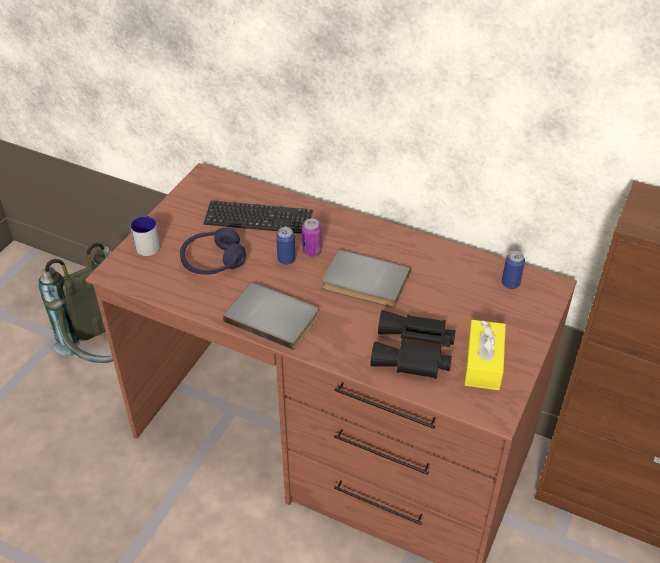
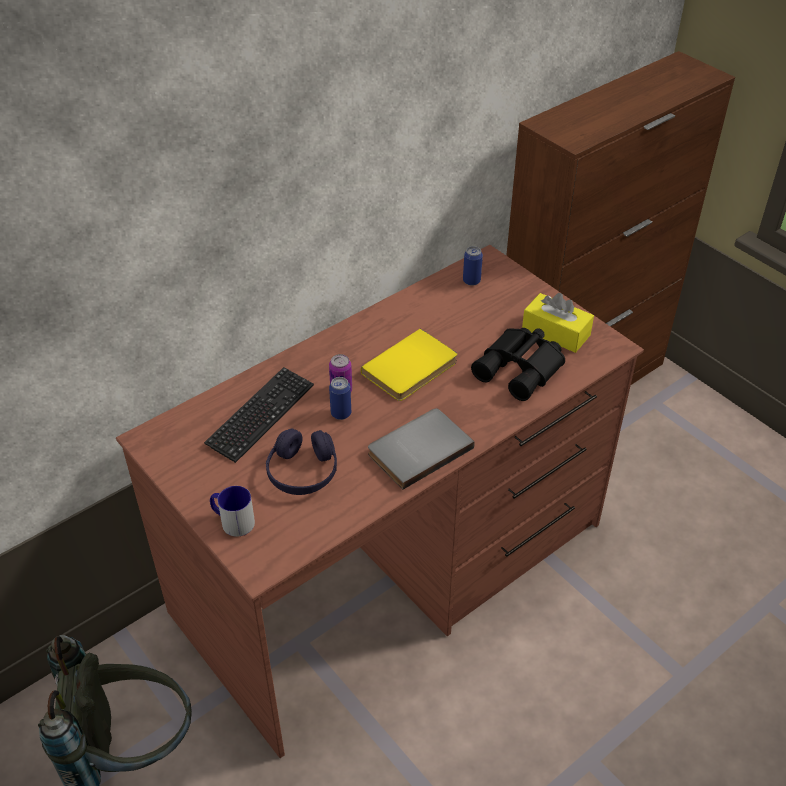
camera: 65 degrees left, 0 degrees up
grey book [322,249,411,308] -> yellow book [361,329,457,401]

